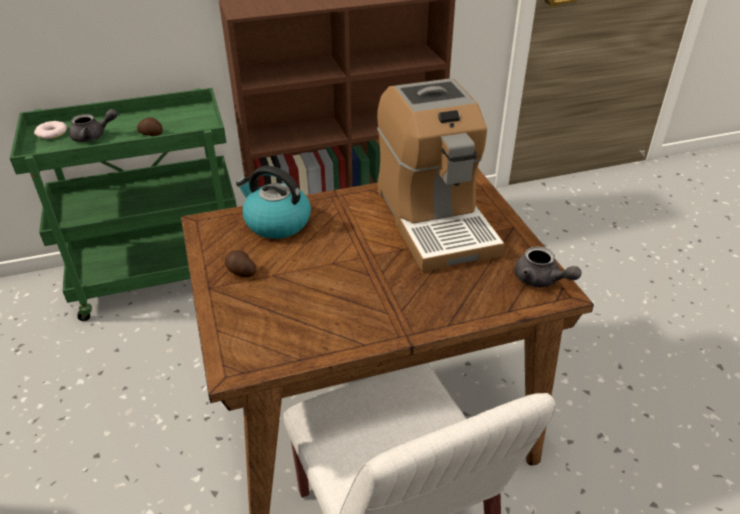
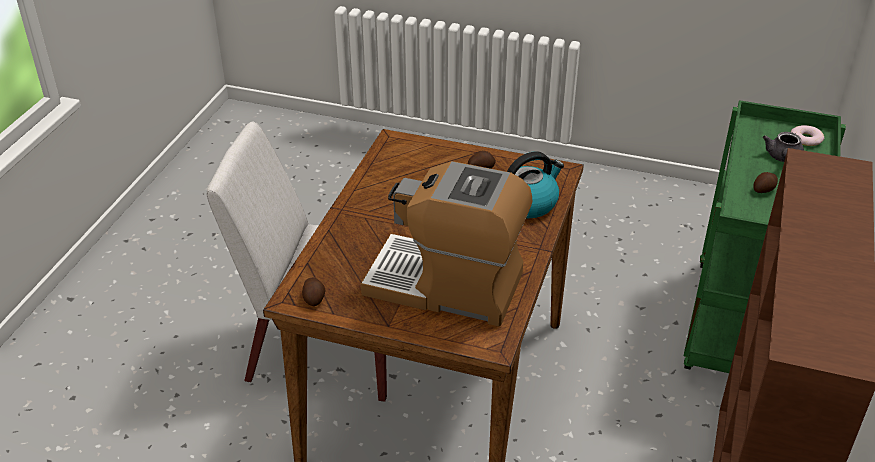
camera: 125 degrees right, 0 degrees up
grey teapot [514,246,581,288] -> potato [302,278,325,306]

